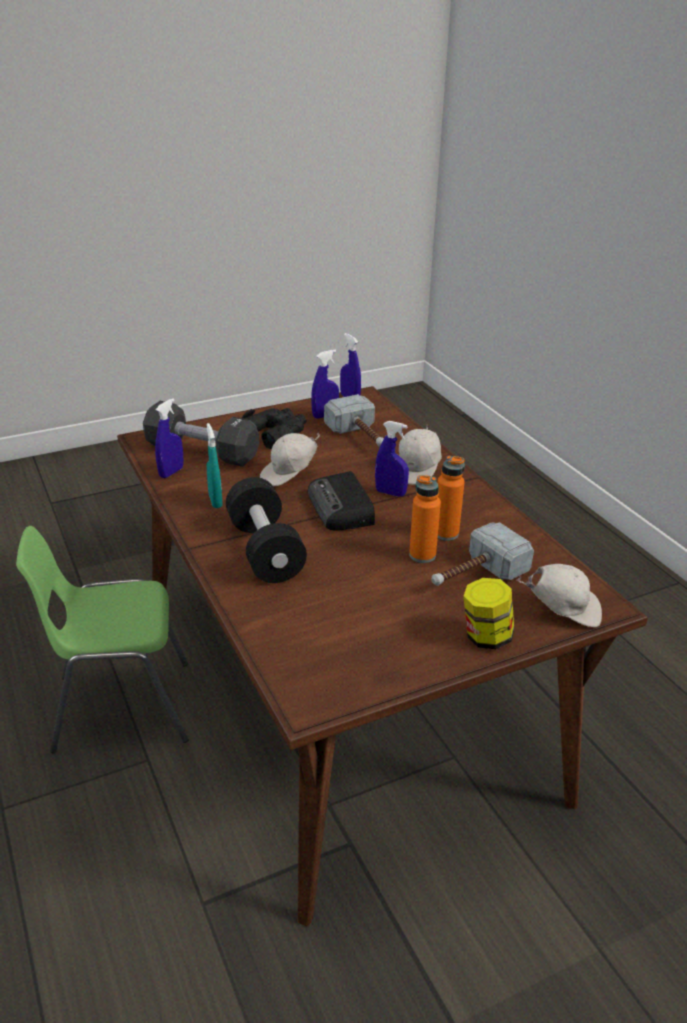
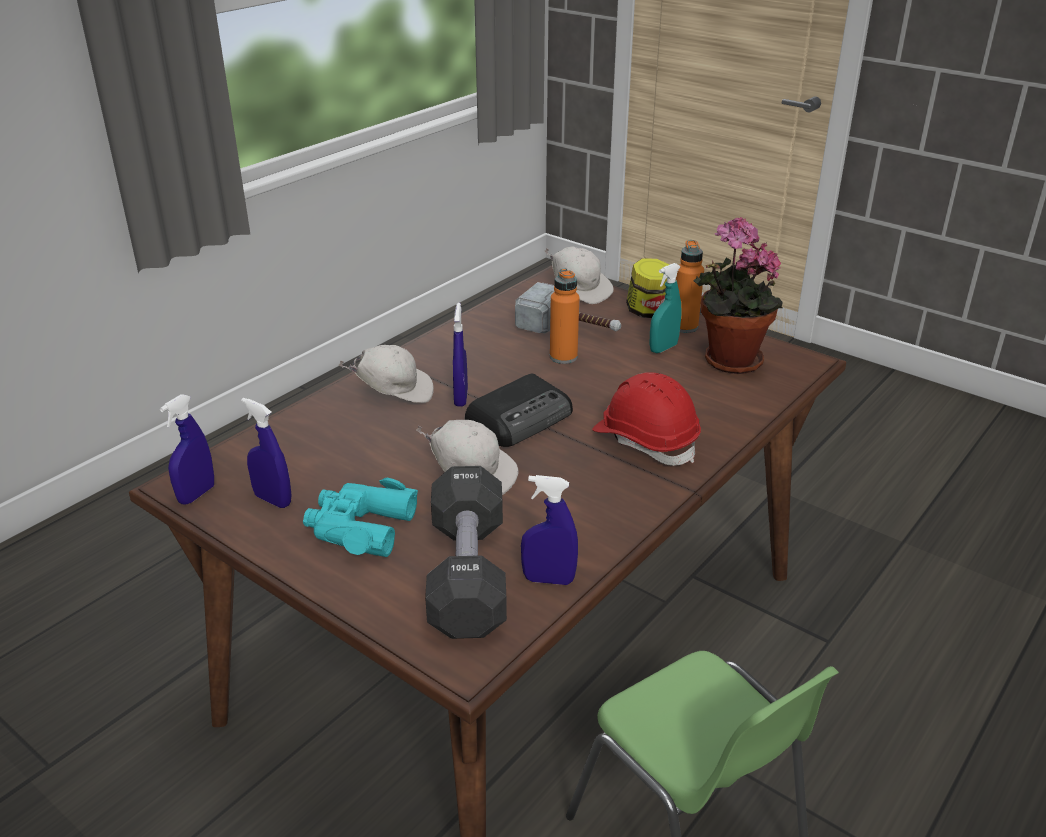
camera: 115 degrees left, 0 degrees up
turquoise spray bottle [207,423,223,508] -> turquoise spray bottle moved to [649,263,682,353]
black dumbbell [226,477,307,583] -> red hard hat [592,372,701,466]
black binoculars [242,408,307,449] -> turquoise binoculars [303,478,418,557]
hammer [324,394,384,447] -> none
orange bottle [438,456,465,541] -> orange bottle moved to [676,240,704,333]
white cap [517,564,602,627] -> white cap turned 150 degrees clockwise [544,247,614,304]
none -> potted plant [693,217,783,374]

